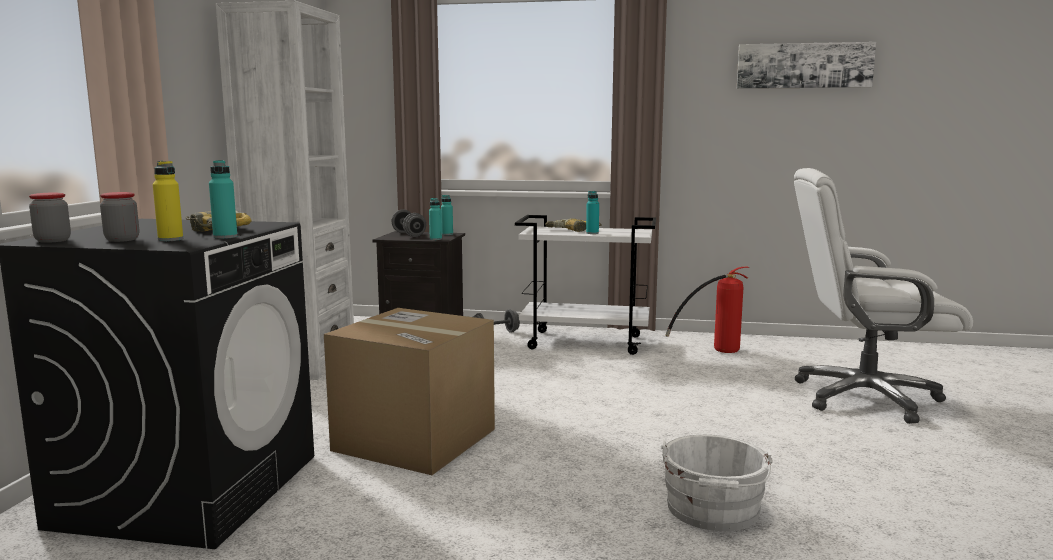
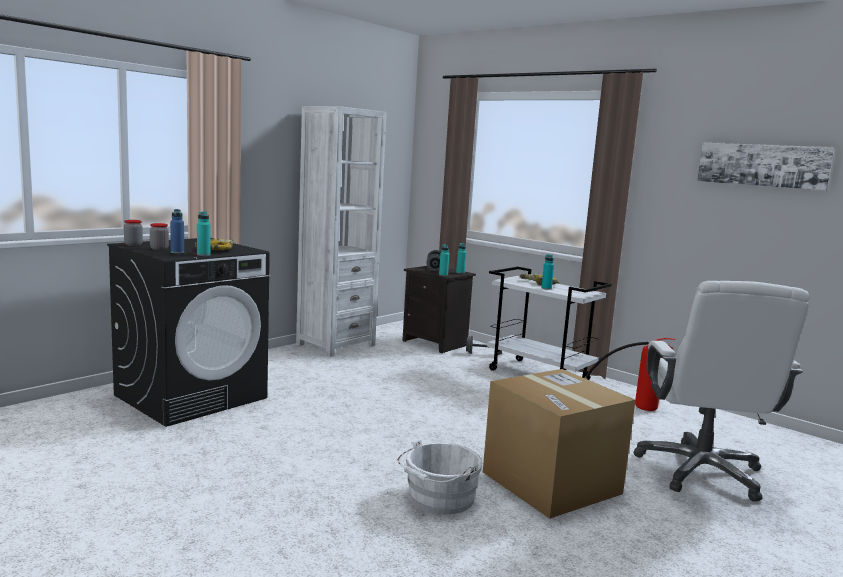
camera: 30 degrees right, 0 degrees up
yellow bottle [153,161,183,241] -> blue bottle [170,209,184,254]
cardboard box [324,308,495,475] -> cardboard box moved to [483,369,635,519]
white office chair [794,168,973,424] -> white office chair turned 120 degrees counterclockwise [634,281,809,502]

